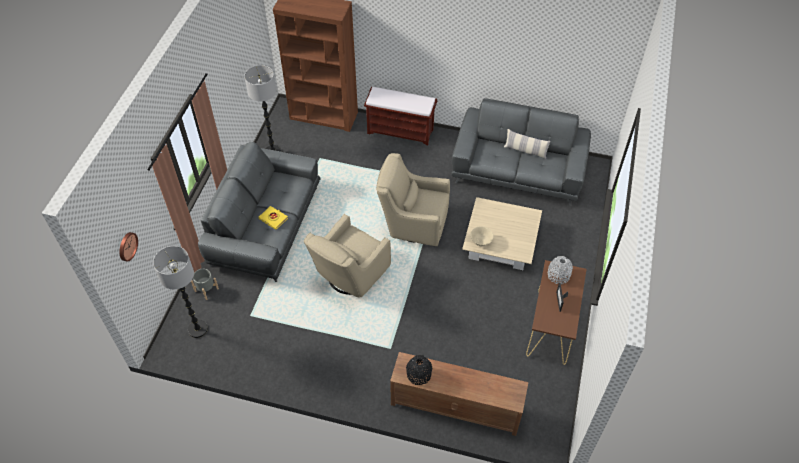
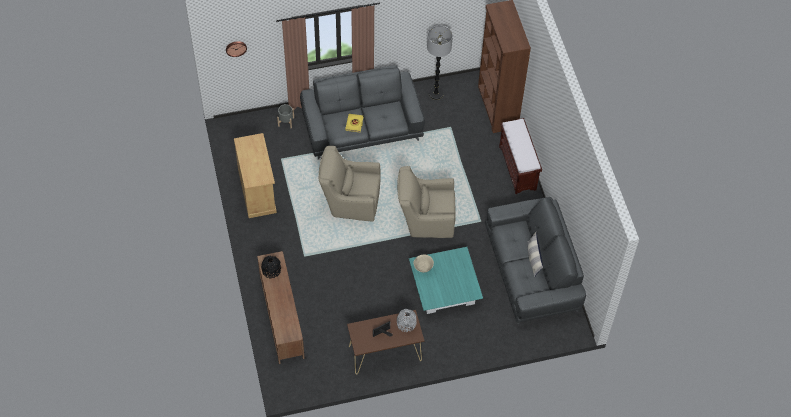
camera: 60 degrees right, 5 degrees up
floor lamp [153,246,208,338] -> none
beige armchair [376,153,450,246] -> beige armchair turned 75 degrees counterclockwise [397,166,455,238]
beige coffee table [462,197,542,270] -> turquoise coffee table [409,247,483,314]
none -> beige cabinet [234,133,277,218]

